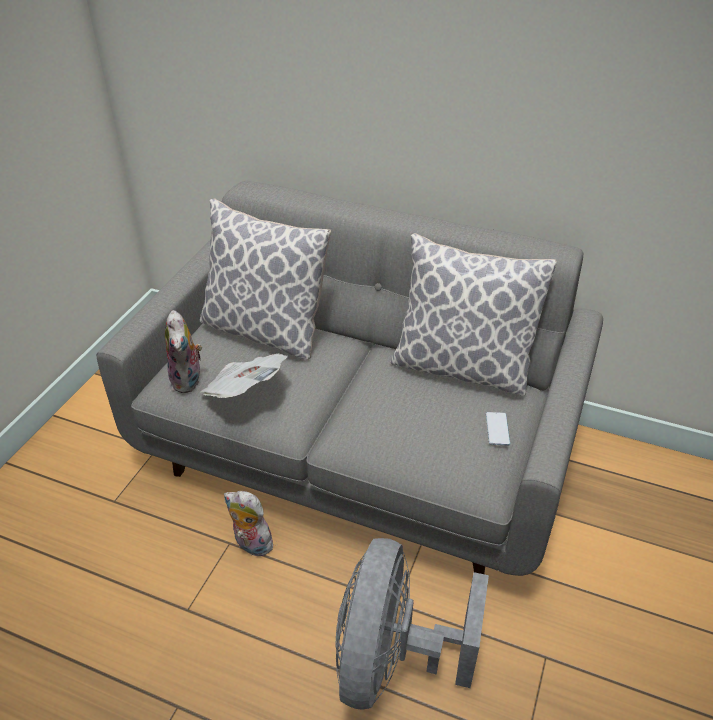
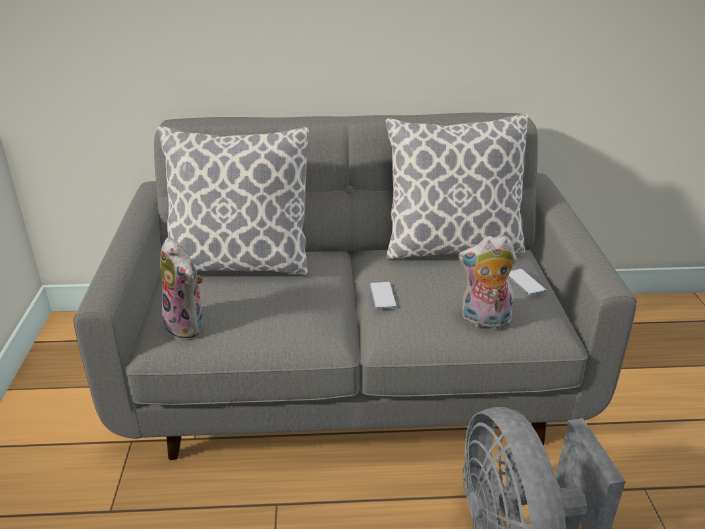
camera: 25 degrees left, 10 degrees down
newspaper [201,353,288,398] -> none
plush toy [224,491,275,556] -> plush toy moved to [459,236,517,328]
none -> phone [370,282,397,309]

